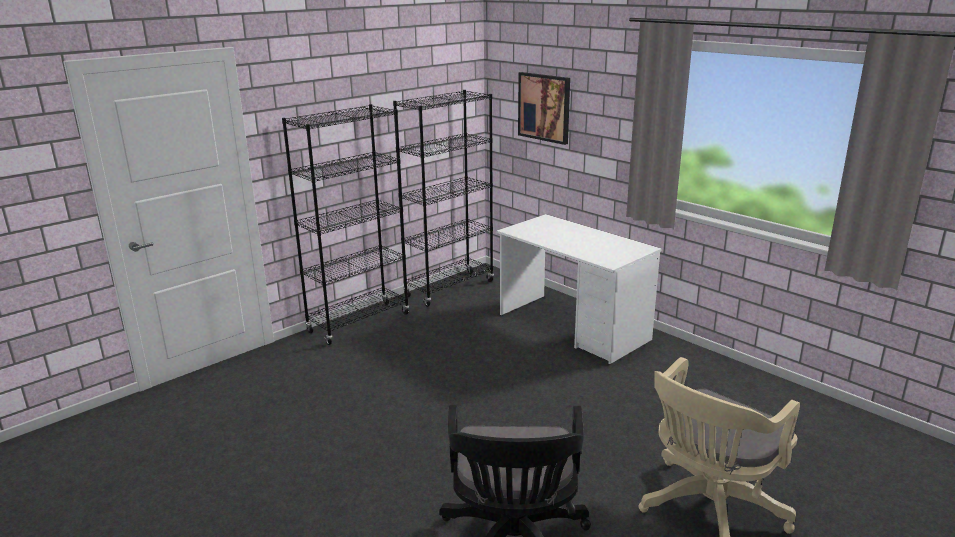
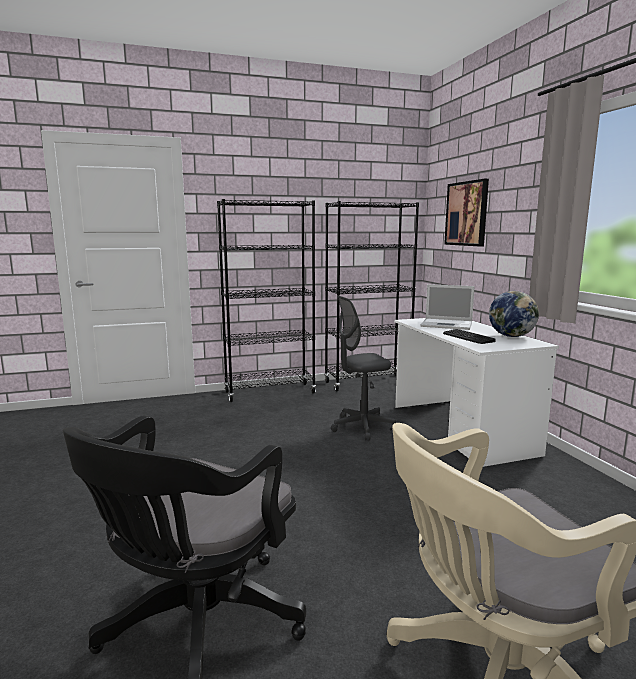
camera: 25 degrees right, 10 degrees down
none -> grey office chair [331,295,396,440]
none -> laptop [420,284,475,330]
none -> keyboard [443,329,496,344]
none -> globe [489,291,539,337]

